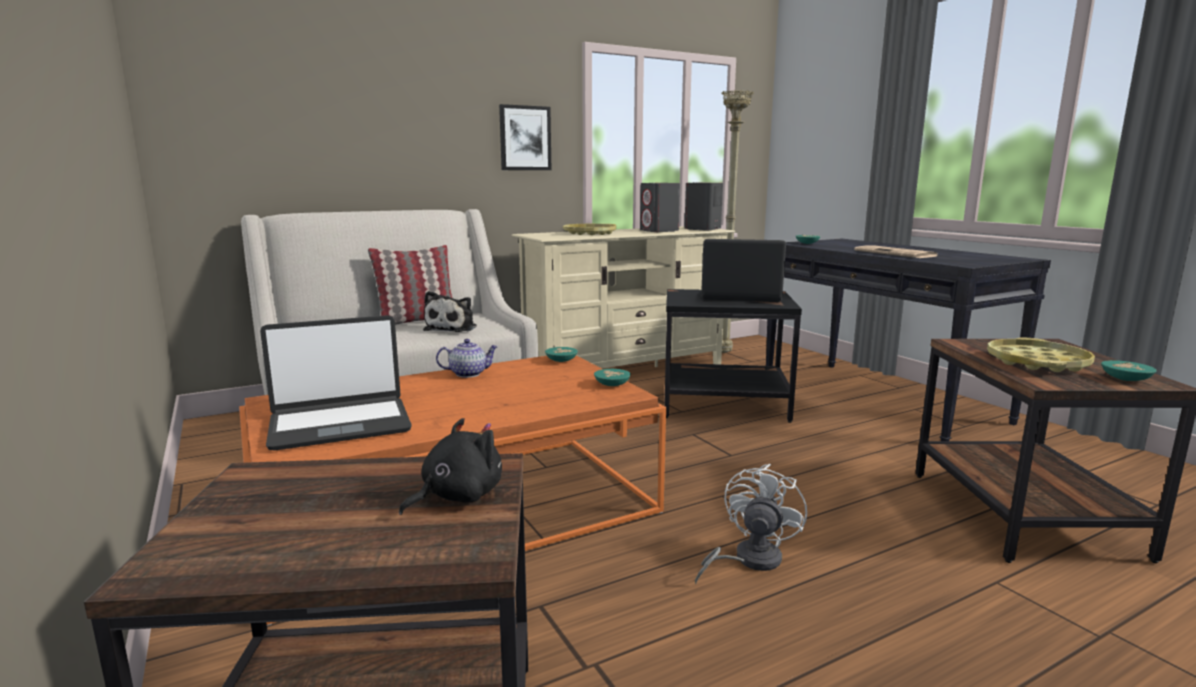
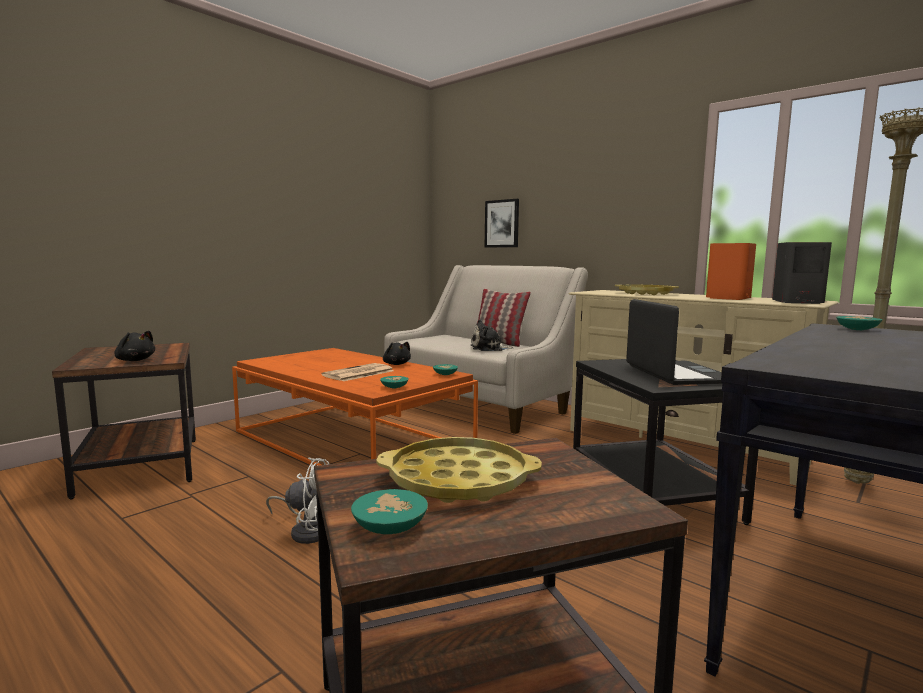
camera: 70 degrees right, 5 degrees down
laptop [260,315,412,451] -> none
teapot [436,339,498,378] -> black plush toy [383,342,411,365]
picture [499,104,551,170] -> picture moved to [485,199,519,248]
grey speaker [640,183,680,232] -> orange speaker [706,243,756,300]
newspaper [854,245,938,258] -> newspaper moved to [322,363,394,381]

